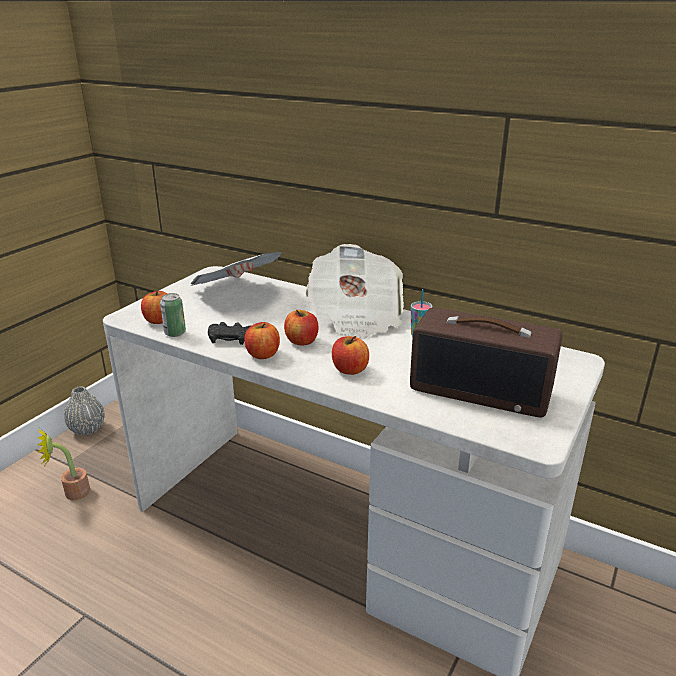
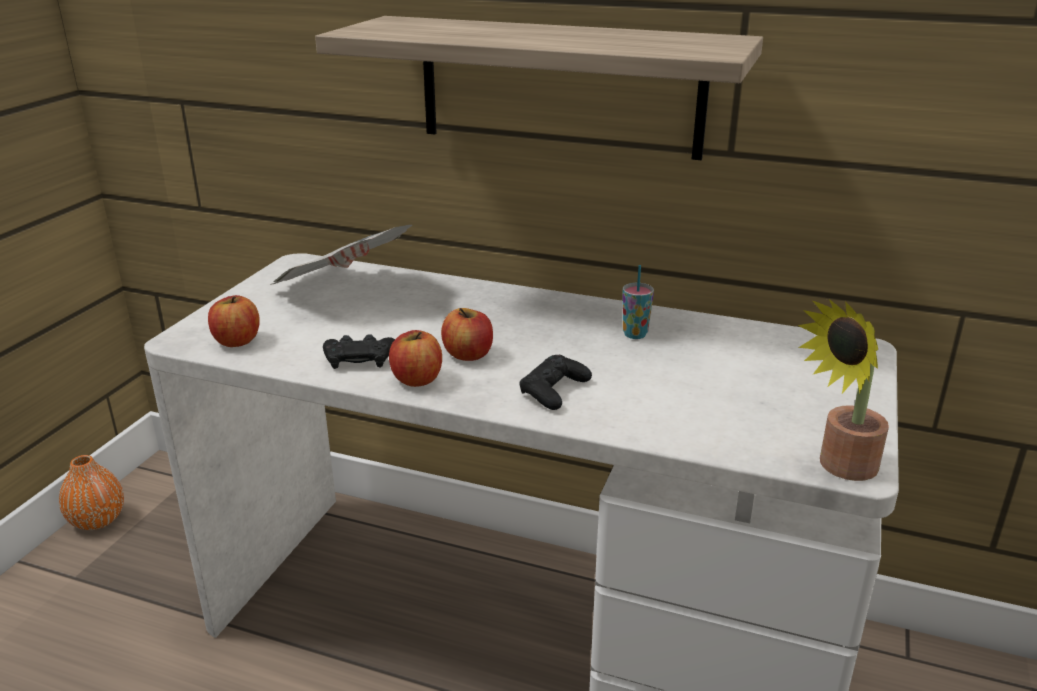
camera: 10 degrees left, 0 degrees up
potted plant [37,428,90,500] -> potted plant moved to [797,299,889,481]
grey vase [64,386,104,435] -> orange vase [59,455,124,530]
can [160,293,186,337] -> none
newspaper [305,244,404,340] -> none
apple [332,336,369,375] -> black game controller [519,355,592,410]
radio [410,308,562,418] -> none
none -> shelf [315,16,763,160]

